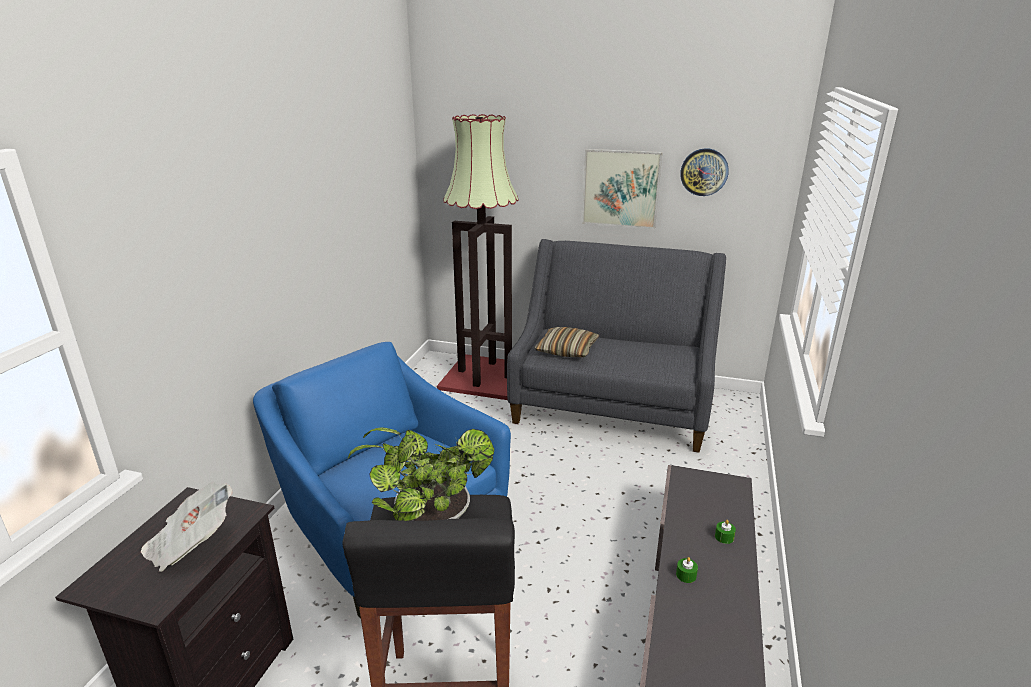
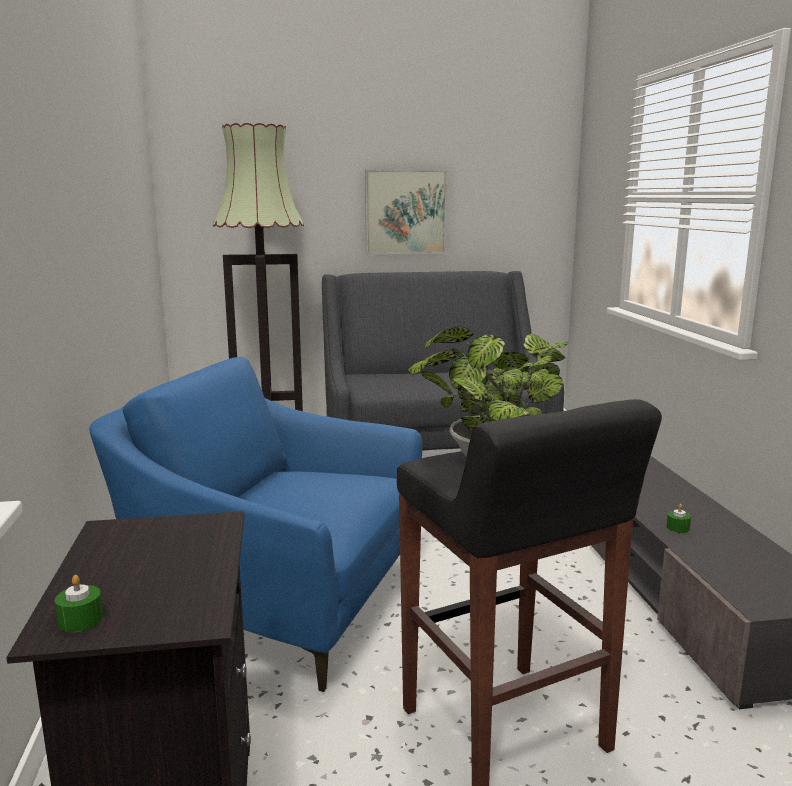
camera: 25 degrees left, 10 degrees down
newspaper [141,481,233,572] -> none
pillow [534,327,599,357] -> none
wall clock [680,148,729,196] -> none
green candle [715,520,736,544] -> green candle moved to [55,575,103,632]

